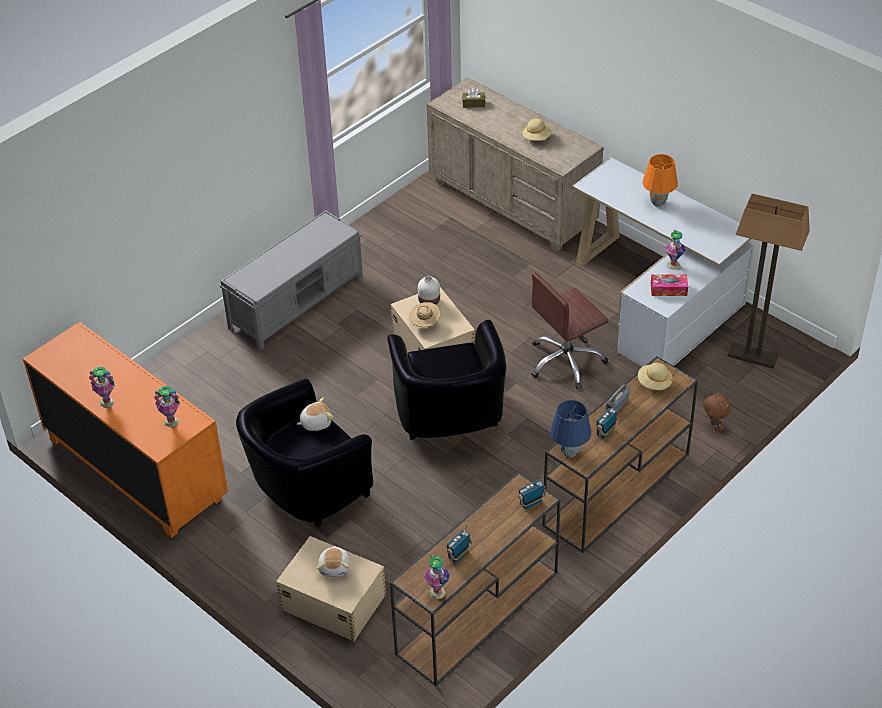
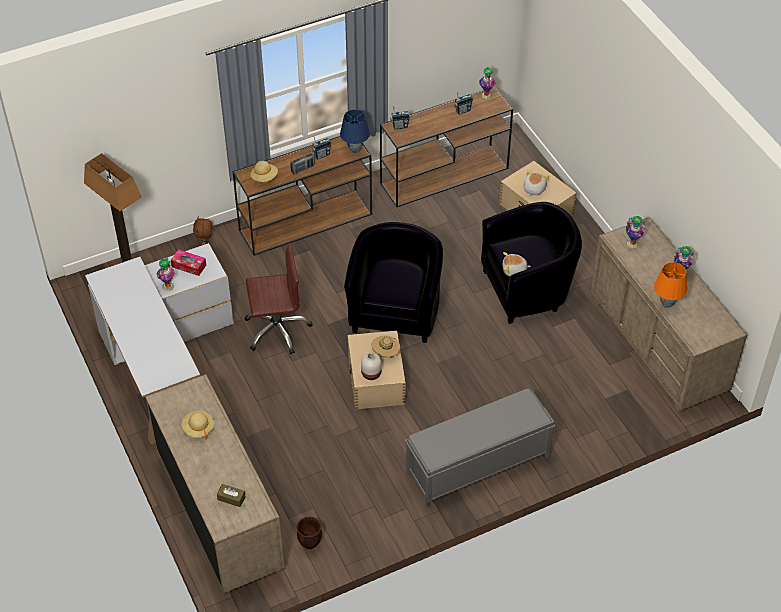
camera: 160 degrees left, 5 degrees up
orange dresser [23,322,228,538] -> beige dresser [590,217,747,412]
orange table lamp [643,154,678,207] -> orange table lamp moved to [654,262,687,308]
none -> brown planter [297,517,322,549]

